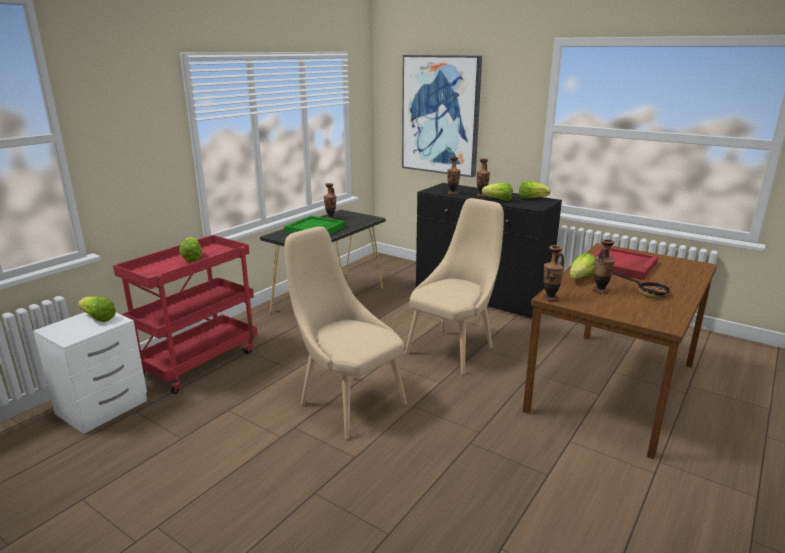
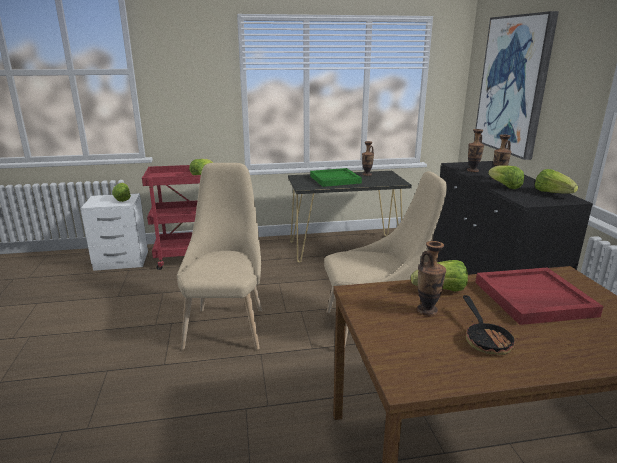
camera: 45 degrees right, 0 degrees up
vase [543,245,565,302] -> none

